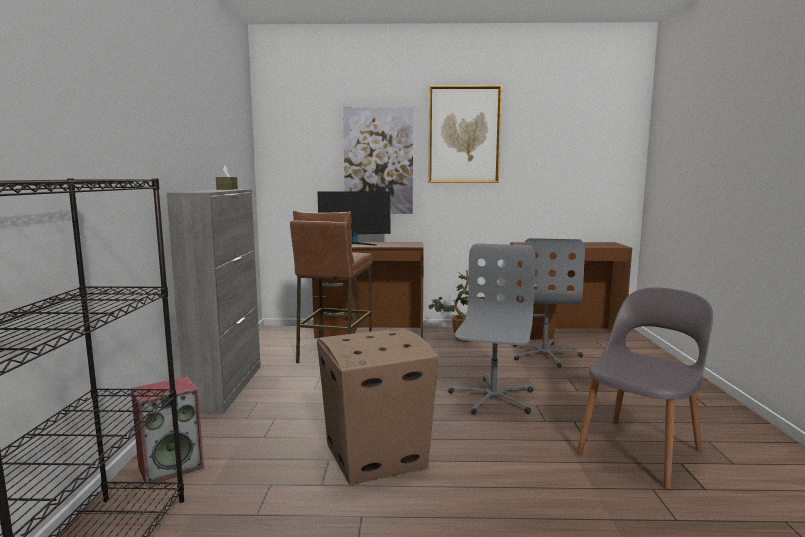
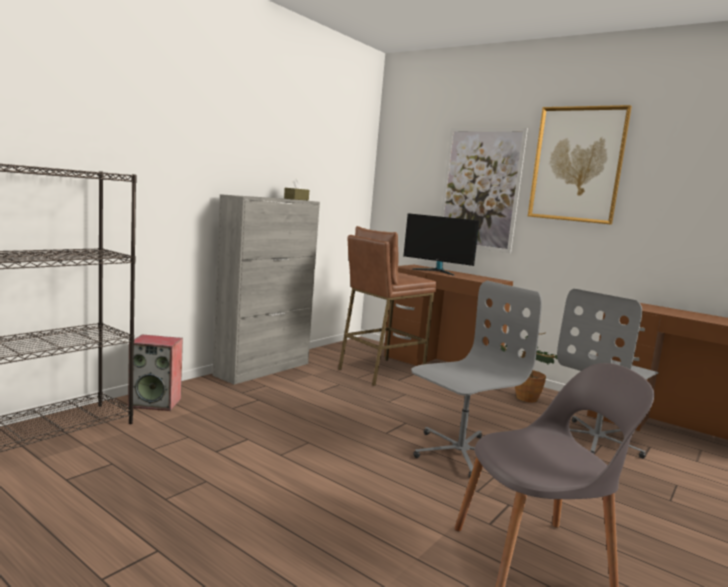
camera: 35 degrees right, 0 degrees up
cardboard box [317,328,439,485] -> none

